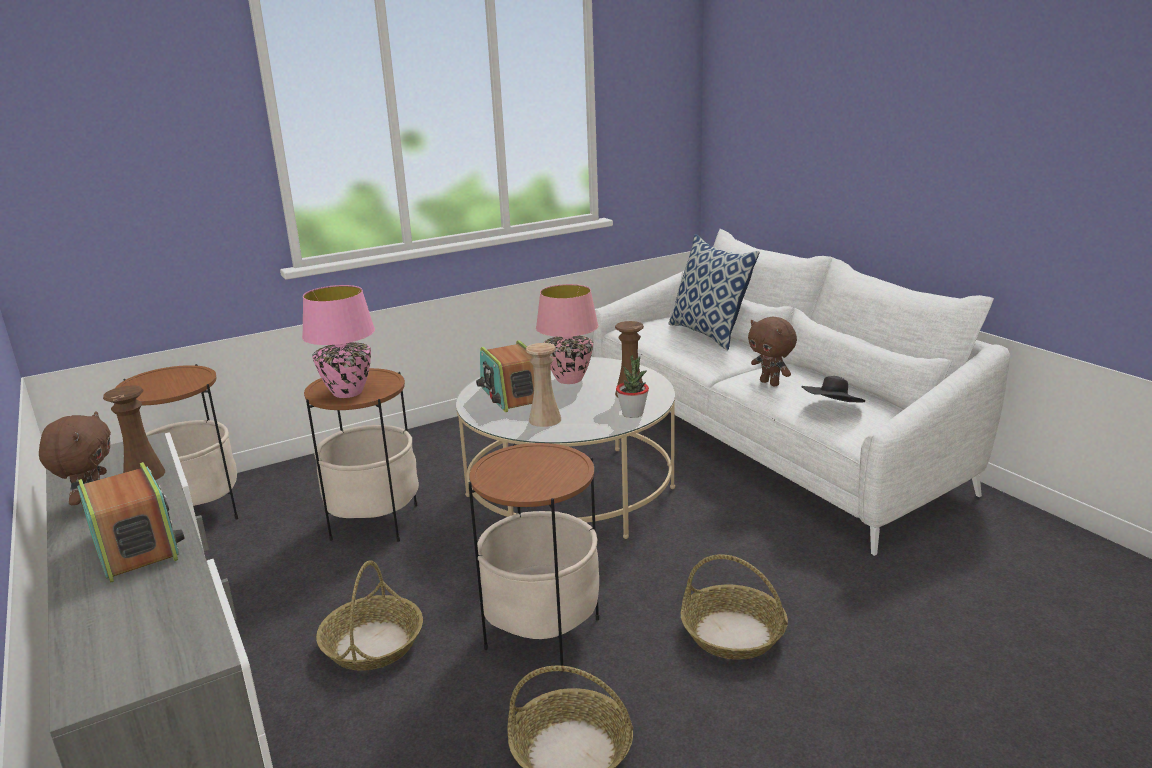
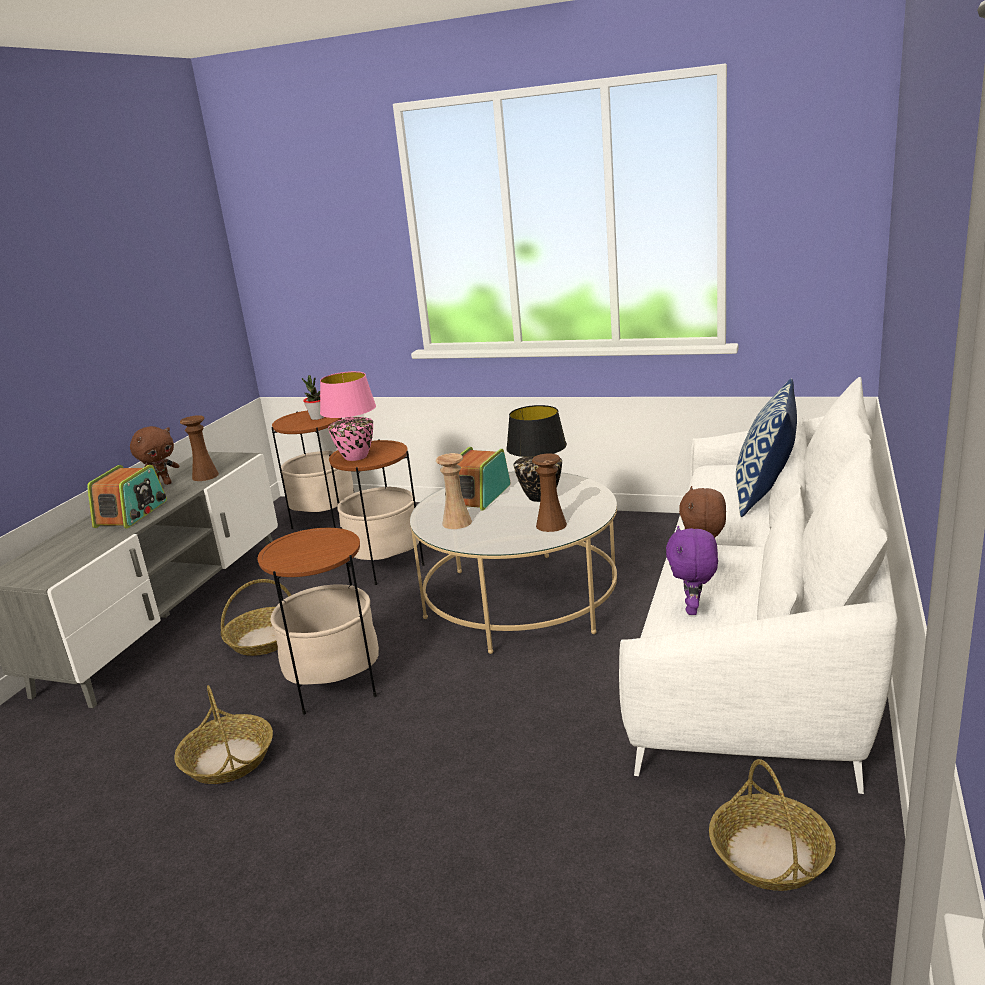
camera: 50 degrees right, 0 degrees up
pink table lamp [536,284,598,384] -> black table lamp [506,405,567,502]
potted plant [616,355,649,418] -> potted plant moved to [302,375,324,420]
basket [681,554,788,660] -> basket moved to [709,759,836,891]
black hat [801,376,865,403] -> purple plush toy [666,526,718,615]

